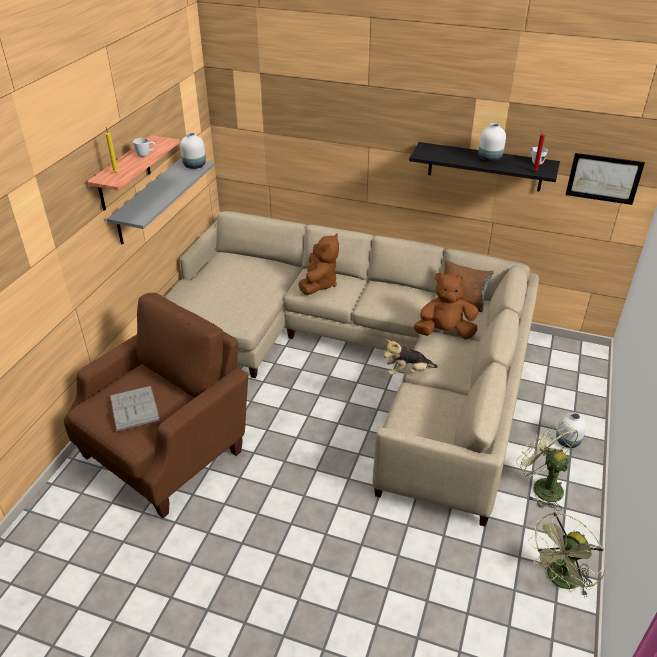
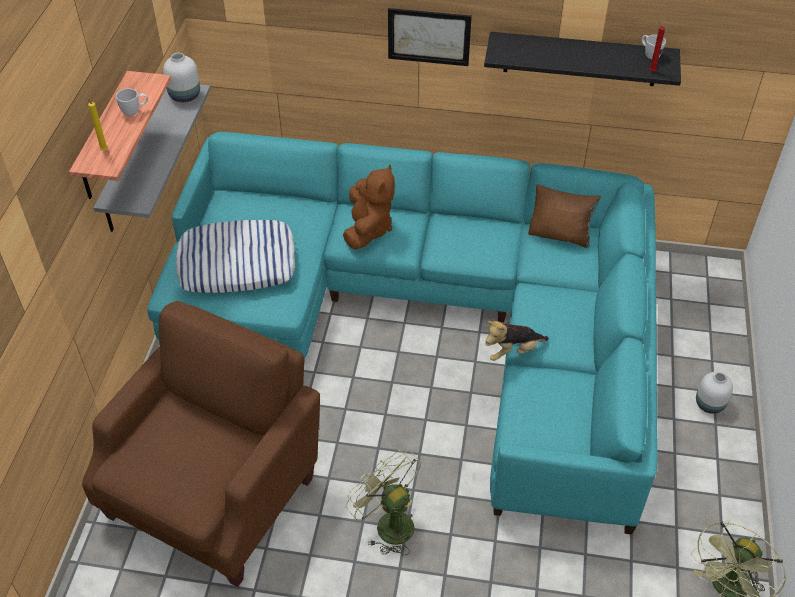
camera: 10 degrees left, 10 degrees up
grey book [110,386,160,432] -> none
beige sofa [165,211,539,526] -> turquoise sofa [147,132,657,535]
brown plush toy [414,273,478,339] -> none
white vase [478,123,506,162] -> none
green fan [516,422,578,511] -> green fan moved to [346,450,421,556]
picture [565,153,645,205] -> picture moved to [388,8,472,66]
none -> pillow [176,220,295,293]

